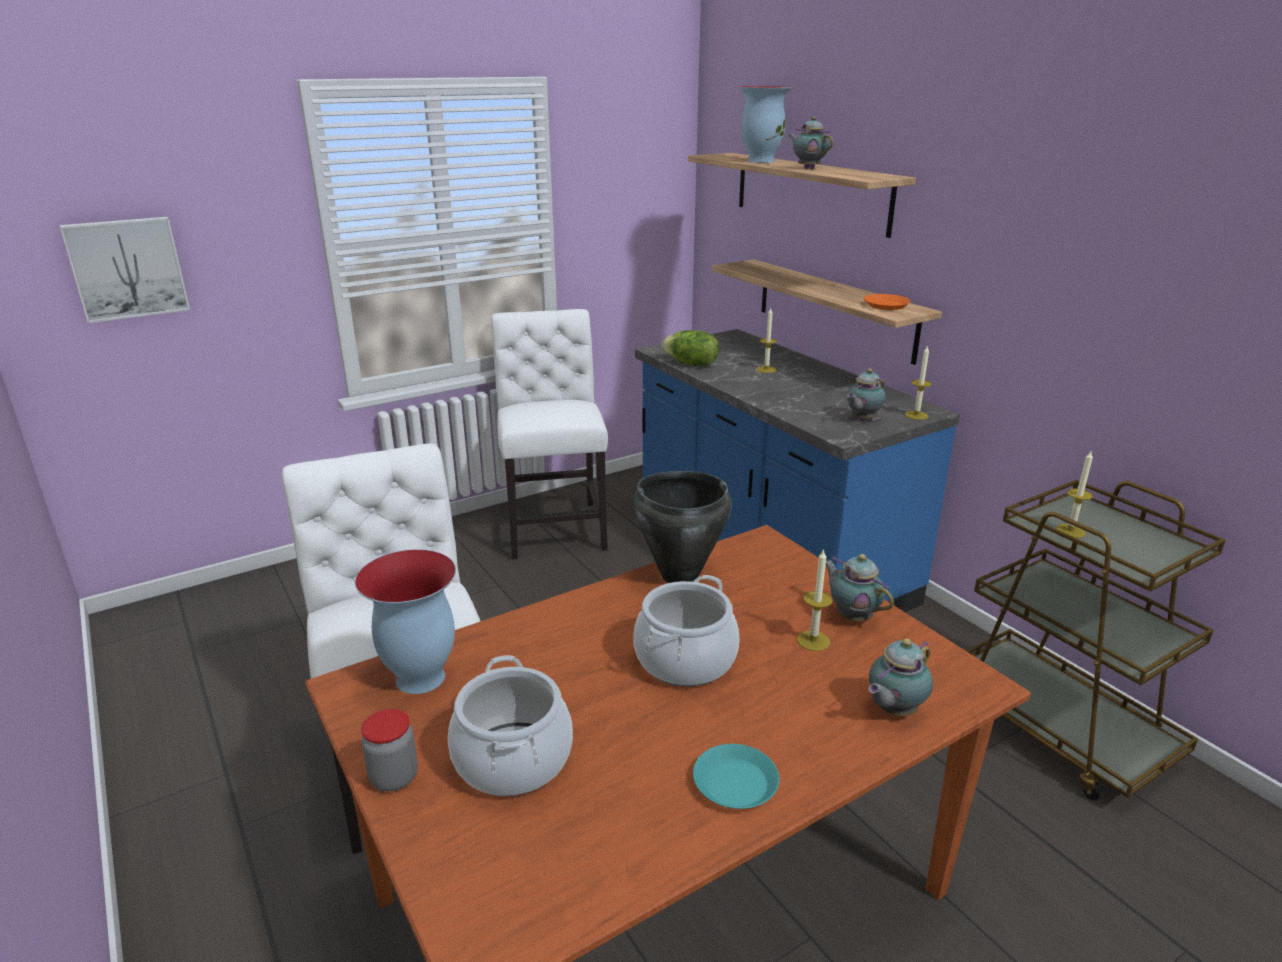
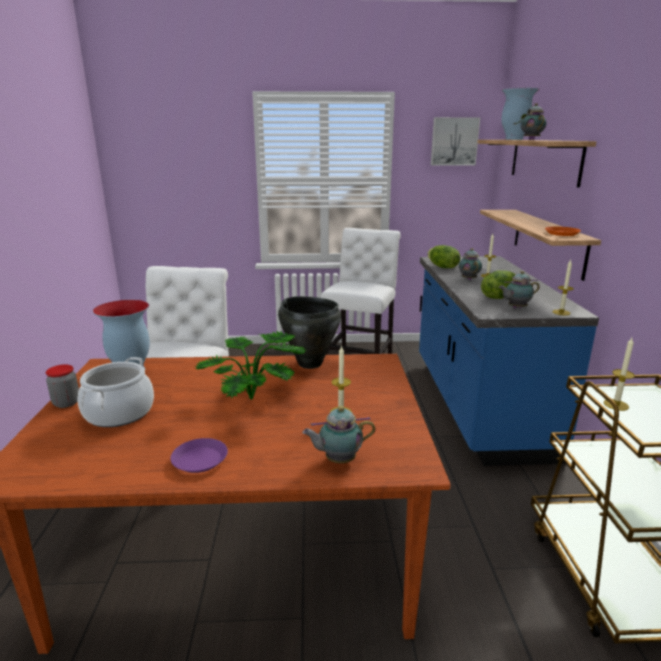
camera: 30 degrees right, 5 degrees down
picture [60,217,190,323] -> picture moved to [431,117,480,166]
cooking pot [633,575,740,686] -> potted plant [195,331,306,400]
turquoise plate [693,744,779,809] -> purple plate [170,438,228,473]
teapot [826,554,894,621] -> teapot moved to [459,248,482,280]
none -> lettuce [481,270,516,299]

